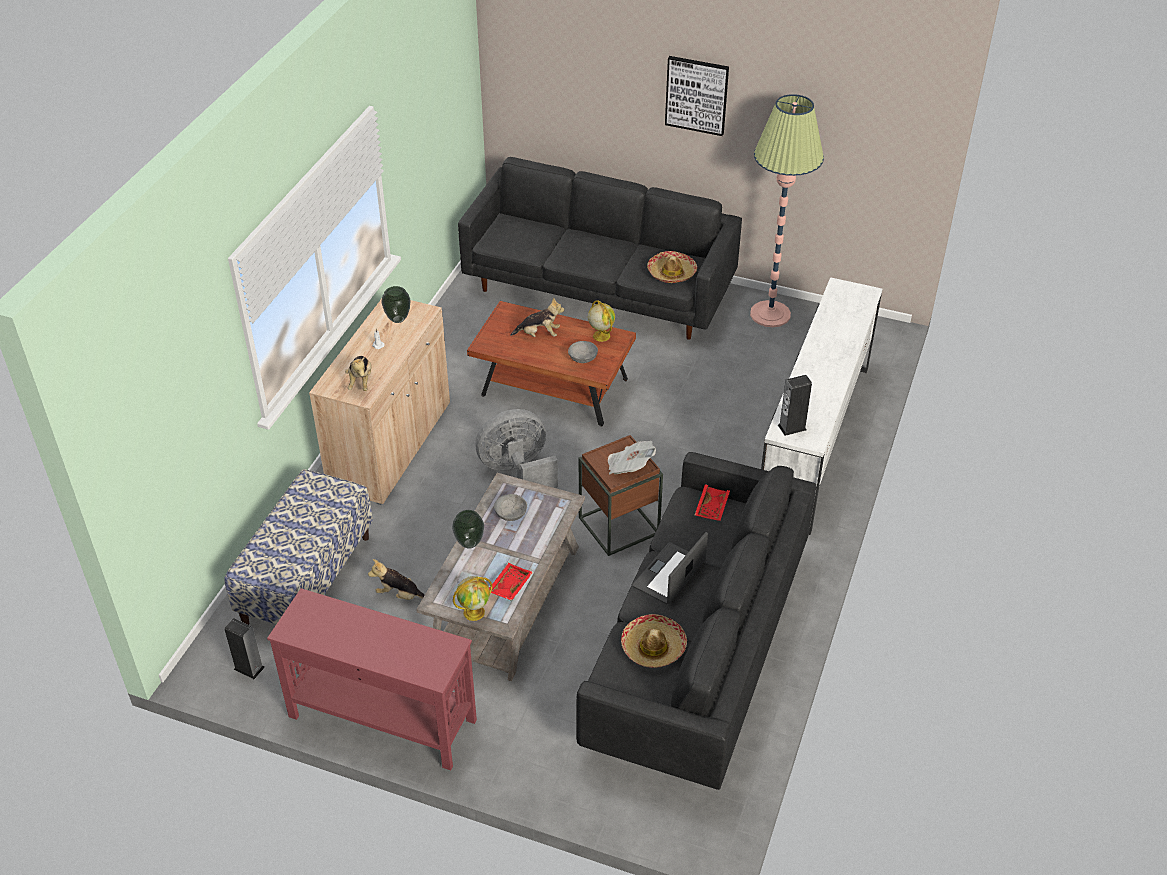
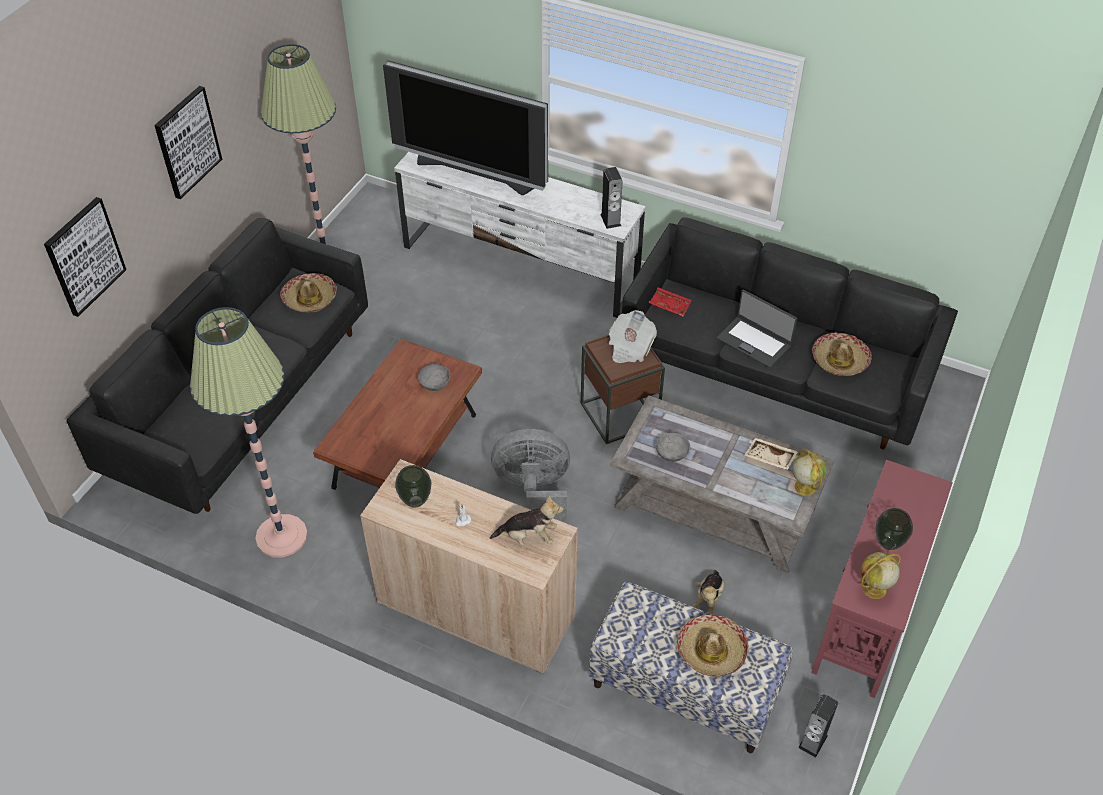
camera: 85 degrees left, 5 degrees up
vase [452,510,484,549] -> vase moved to [876,508,913,550]
grey fan [475,409,558,488] -> grey fan turned 105 degrees clockwise [491,429,570,522]
red tray [489,563,533,601] -> beige tray [744,438,798,470]
plush toy [510,297,565,337] -> none
globe [588,300,615,342] -> globe moved to [861,552,901,599]
none -> picture [44,197,126,317]
none -> floor lamp [190,307,307,557]
none -> television [383,60,548,195]
none -> hat [677,615,749,677]

